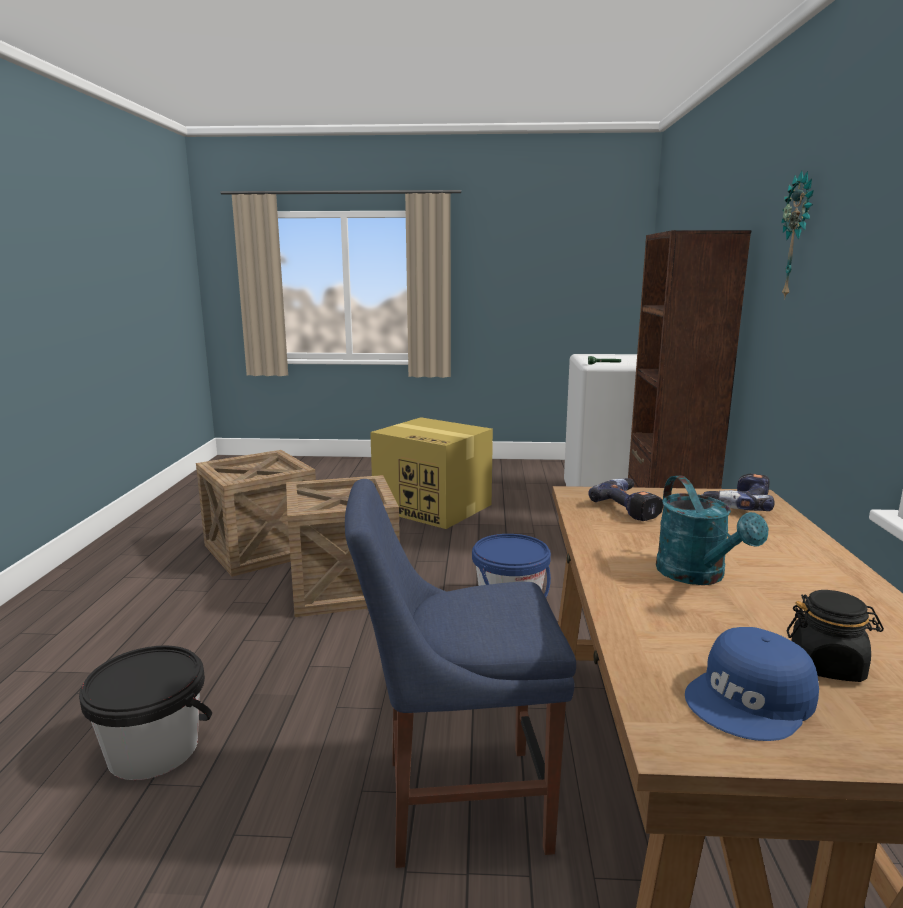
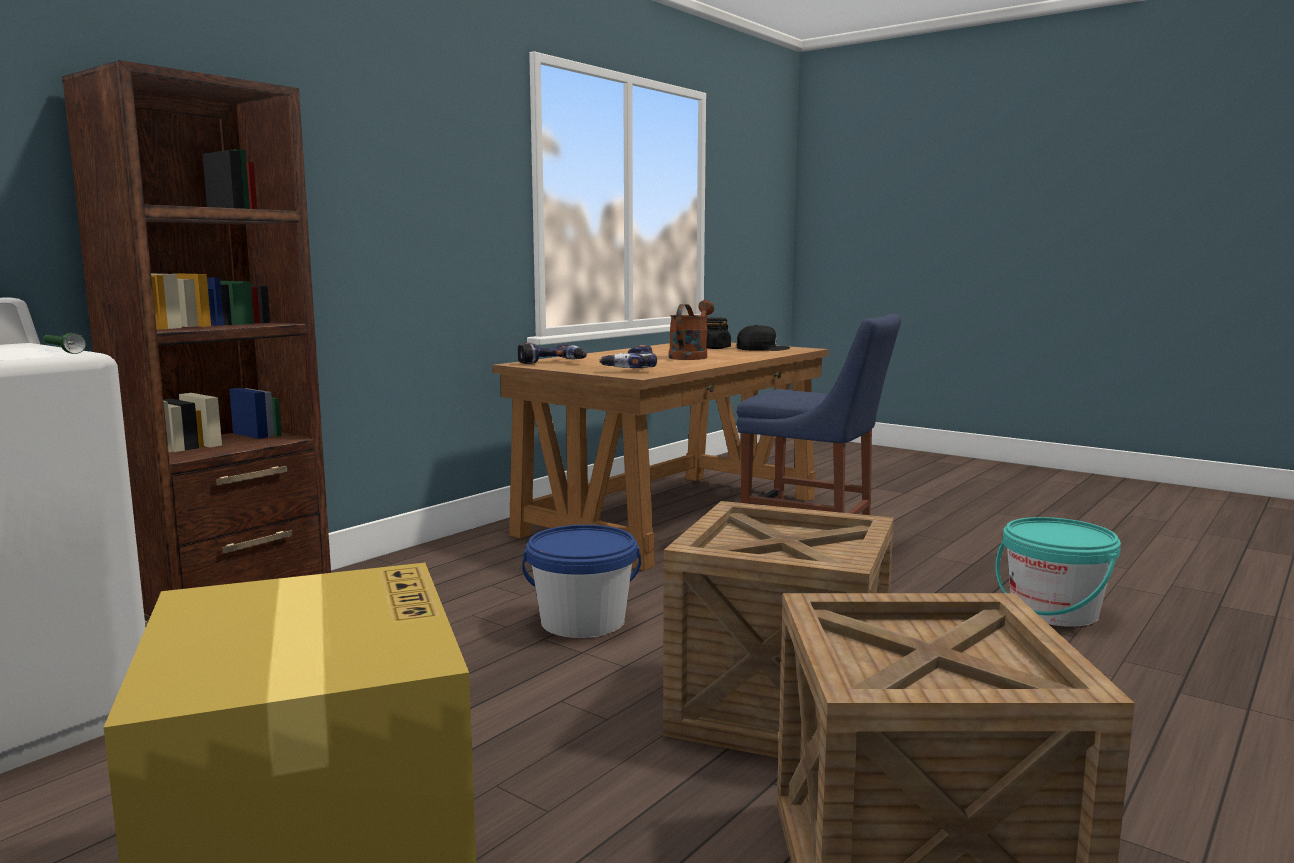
camera: 145 degrees left, 5 degrees down
black bucket [79,645,212,780] -> turquoise bucket [995,517,1121,627]
turquoise watering can [656,475,768,585] -> brown watering can [669,300,714,360]
blue cap [685,627,819,741] -> black cap [737,325,790,351]
wall clock [781,170,814,300] -> none

